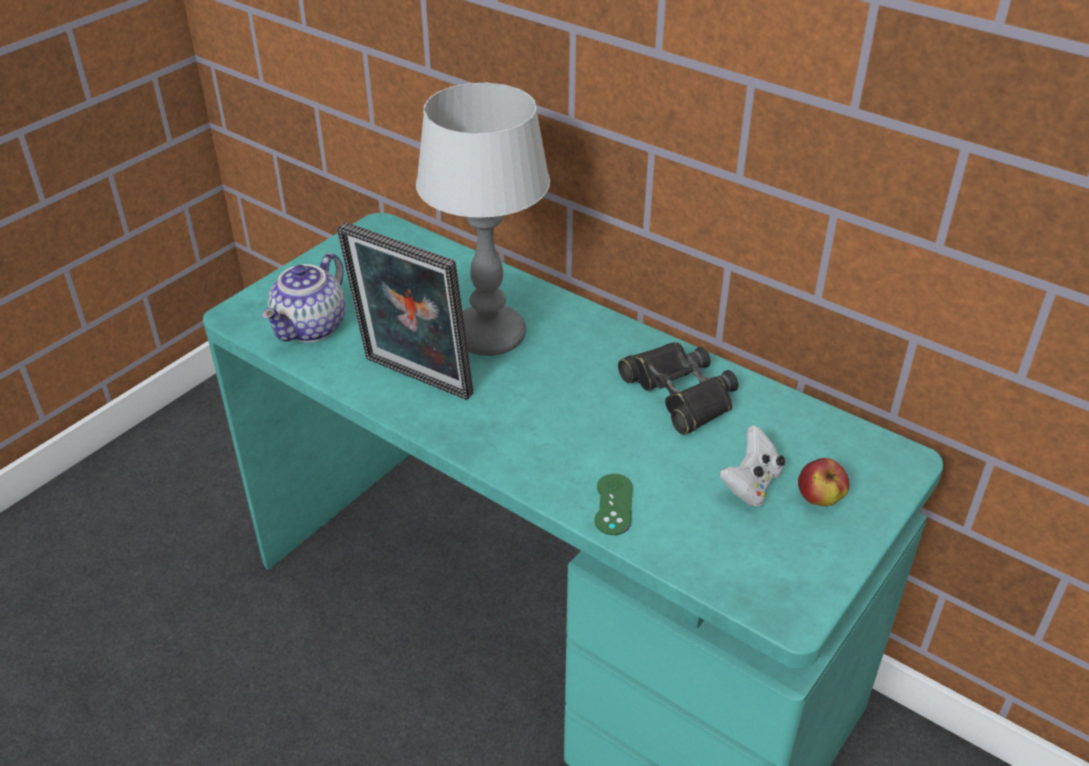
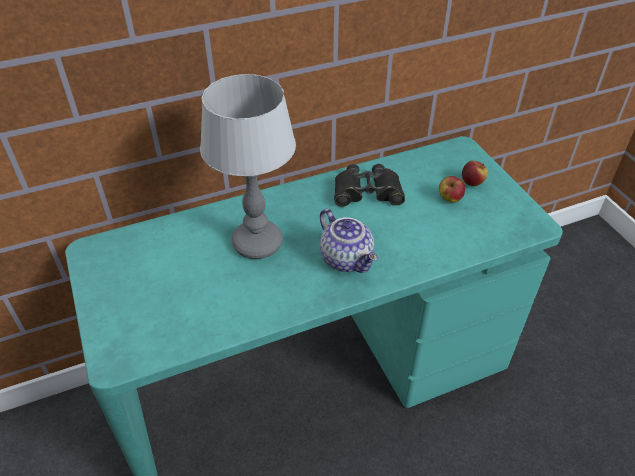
camera: 60 degrees left, 5 degrees up
teapot [262,253,345,342] -> teapot moved to [320,209,378,273]
picture frame [337,222,473,400] -> none
green game controller [594,474,633,535] -> none
white game controller [719,426,785,506] -> apple [439,176,465,203]

